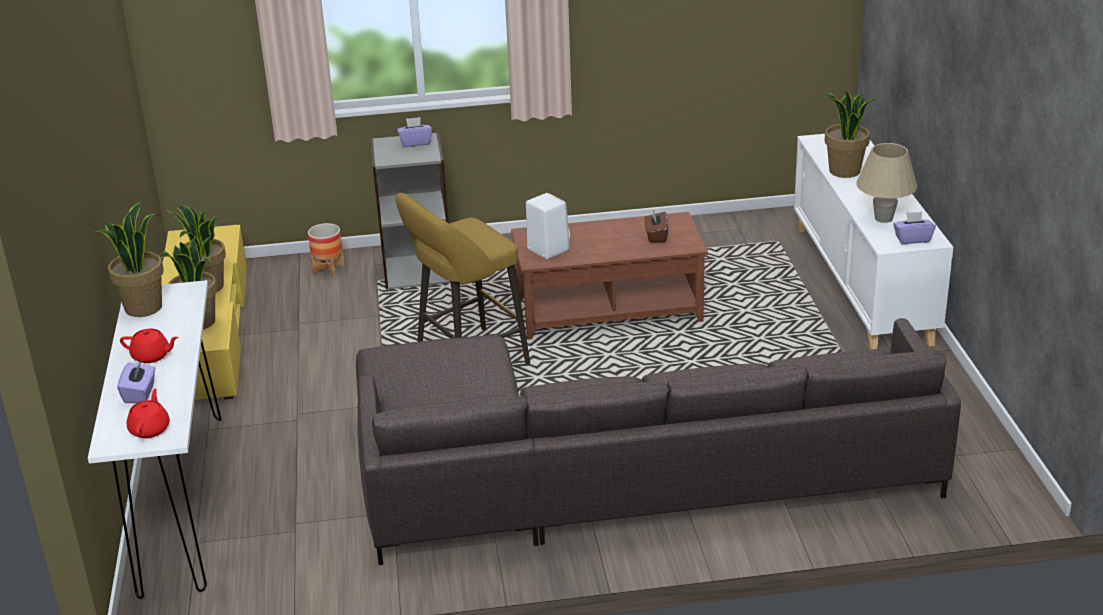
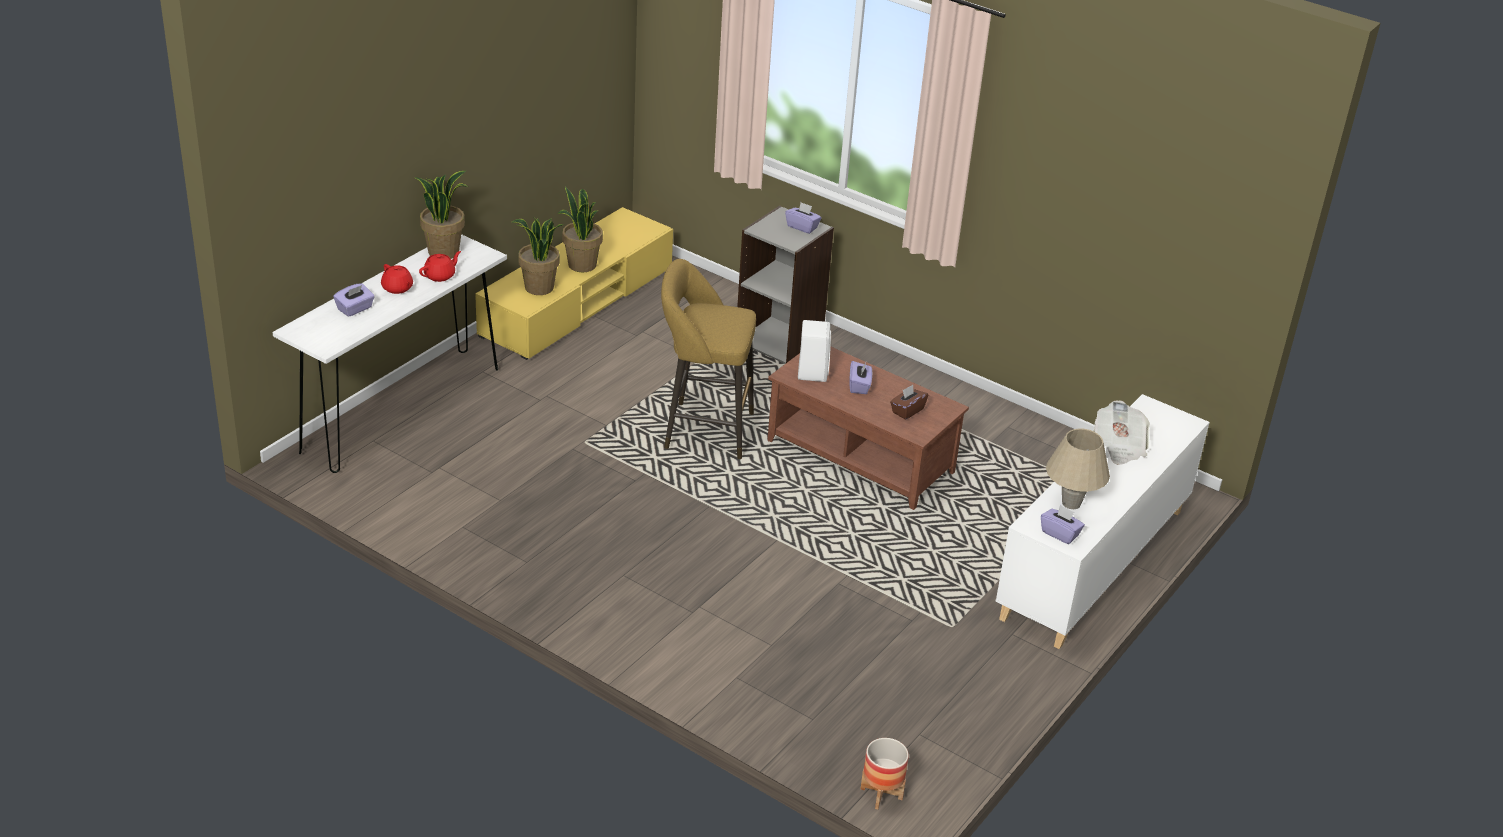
camera: 40 degrees right, 5 degrees up
red teapot [126,388,170,438] -> red teapot moved to [419,251,461,282]
planter [308,223,345,277] -> planter moved to [860,738,909,810]
grey sofa [356,318,961,565] -> none
potted plant [821,90,878,178] -> newspaper [1093,401,1150,465]
none -> purple tissue box [849,361,872,394]

